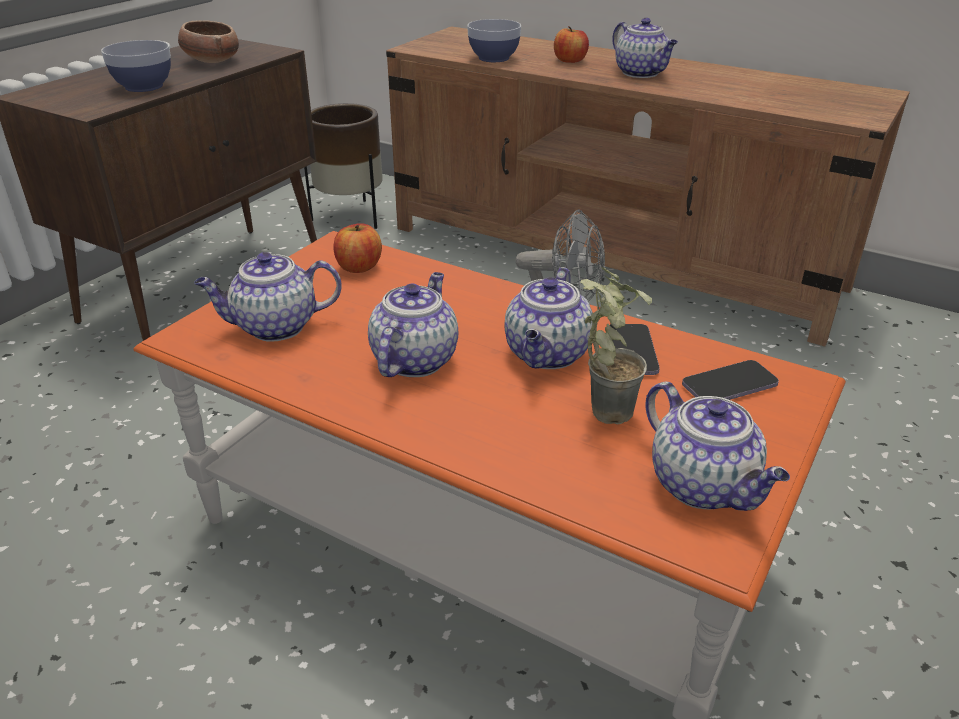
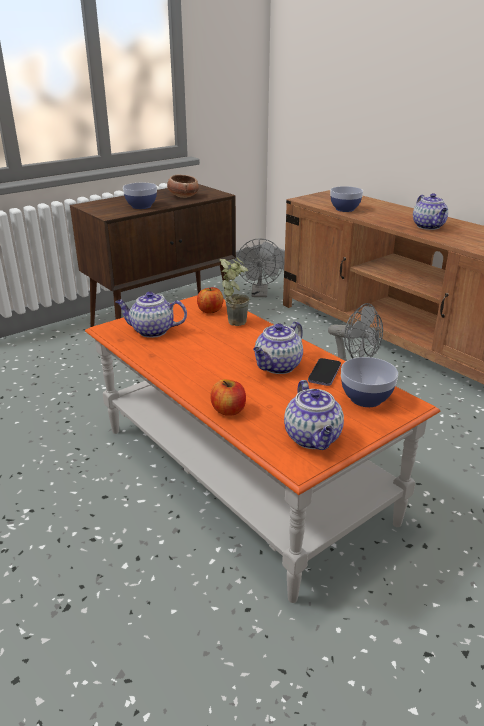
camera: 20 degrees right, 5 degrees down
brown planter [304,103,383,229] -> grey fan [236,238,283,297]
teapot [368,272,458,377] -> none
apple [554,26,589,63] -> apple moved to [210,379,246,416]
potted plant [580,267,652,425] -> potted plant moved to [220,258,250,326]
phone [682,360,779,400] -> bowl [341,357,398,407]

